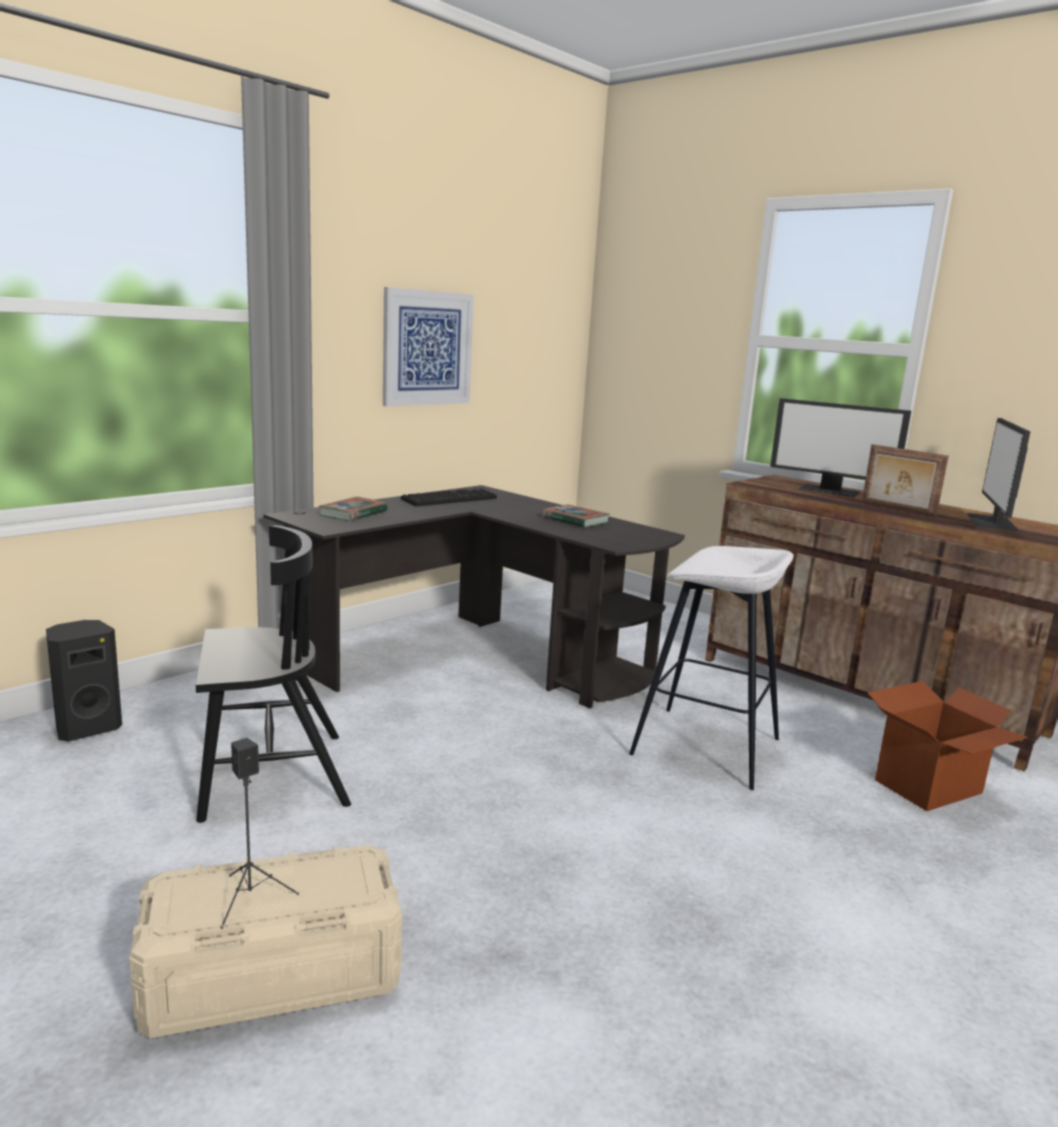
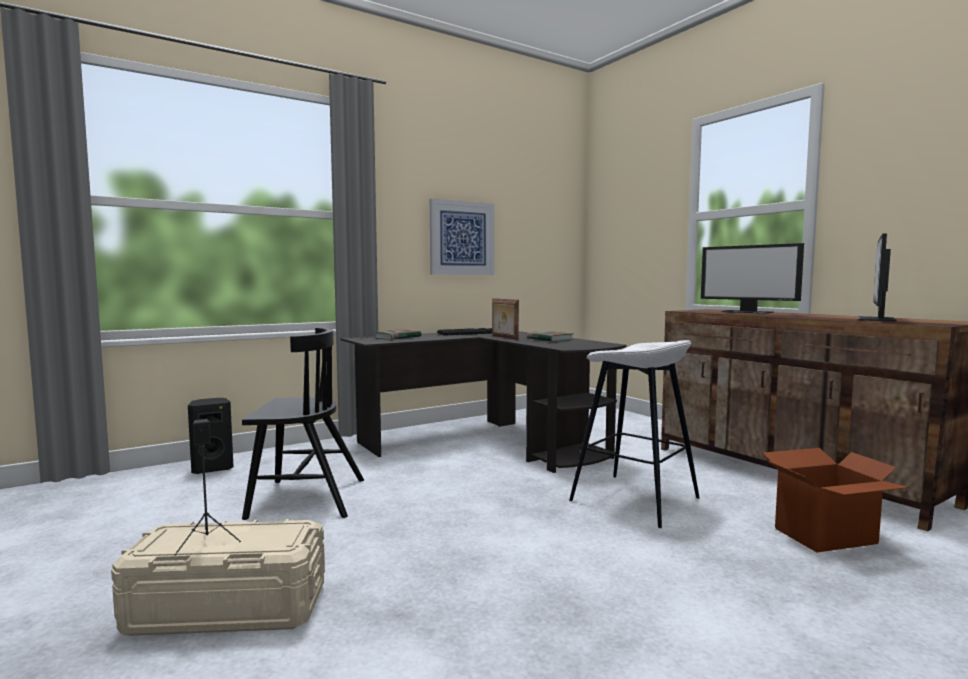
camera: 15 degrees right, 10 degrees down
picture frame [862,444,949,518] -> picture frame moved to [492,298,519,340]

